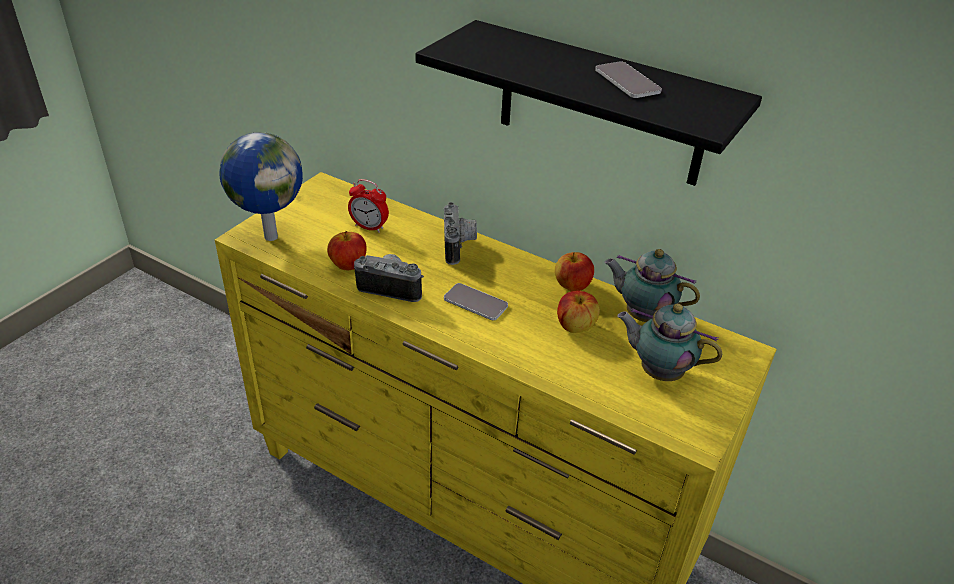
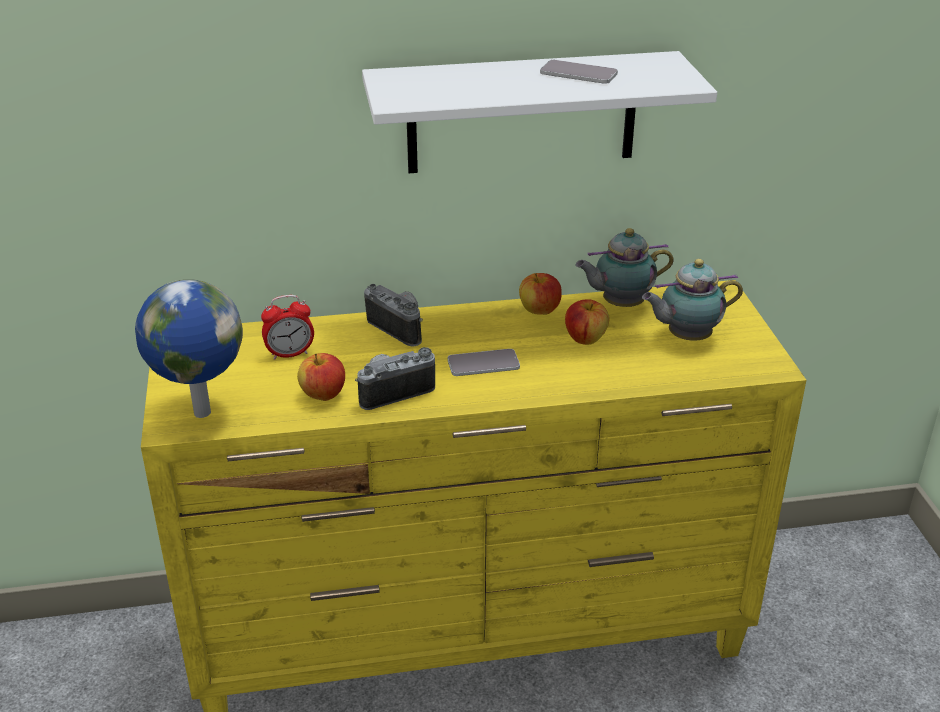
camera: 40 degrees left, 5 degrees down
black shelf [416,20,762,186] -> white shelf [362,51,717,173]

